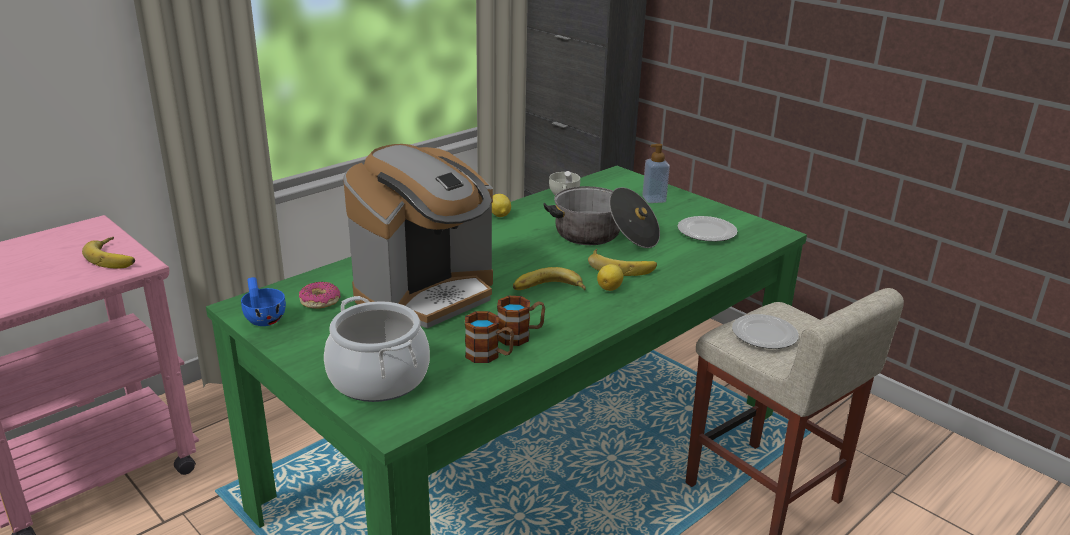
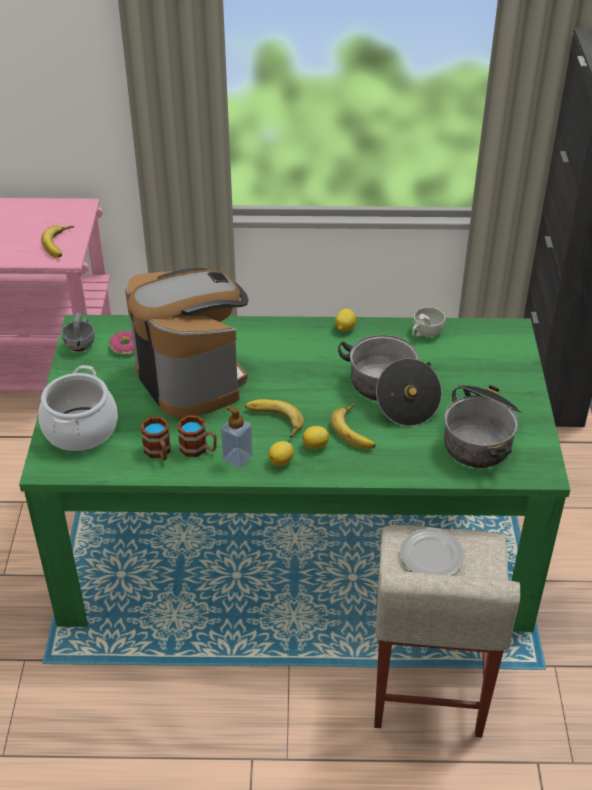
camera: 45 degrees right, 15 degrees up
blue cup [241,277,286,326] -> grey cup [62,312,95,352]
coffee machine [343,144,493,328] -> coffee machine turned 120 degrees counterclockwise [125,268,249,418]
soap dispenser [642,144,670,203] -> soap dispenser moved to [221,406,253,468]
plate [678,216,737,242] -> cooking pot [444,385,522,468]
none -> lemon [268,441,294,466]

